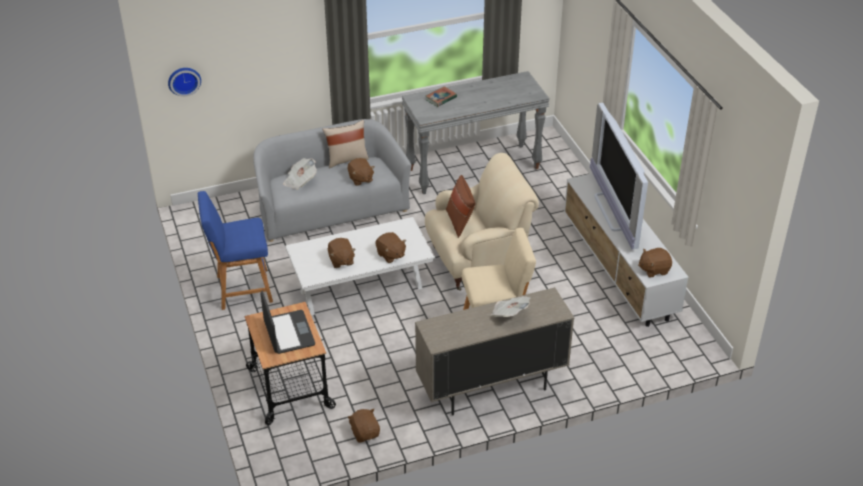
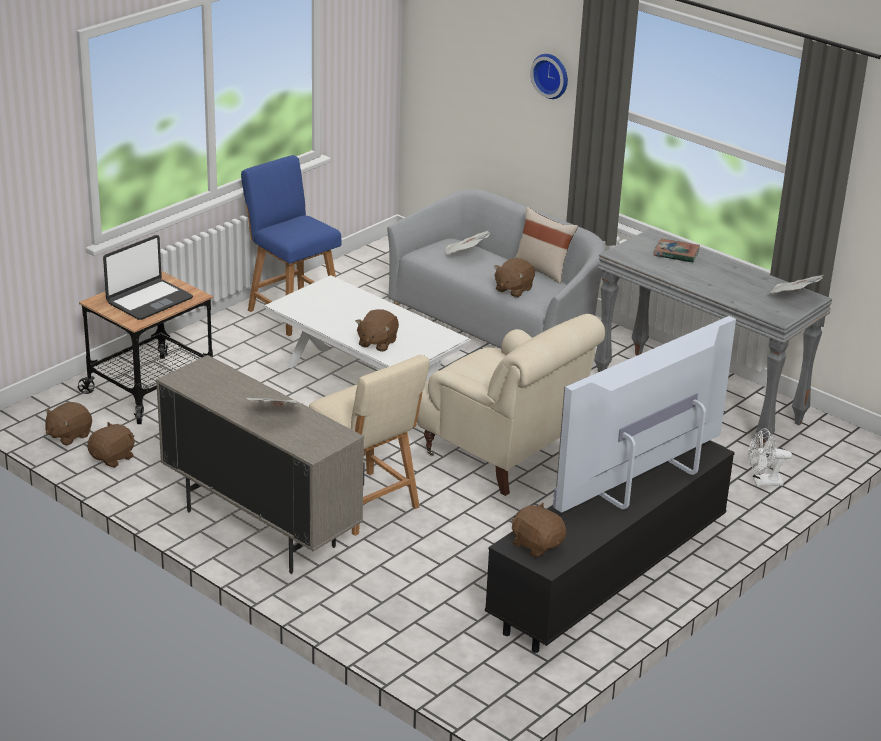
camera: 60 degrees right, 10 degrees down
wall clock [168,68,201,97] -> wall clock moved to [530,54,568,99]
brown plush toy [328,238,356,268] -> brown plush toy moved to [45,402,92,445]
brown pillow [446,175,475,238] -> none
white tv stand [564,173,689,327] -> black tv stand [485,441,735,653]
none -> white fan [748,428,792,486]
none -> newspaper [768,275,823,294]

